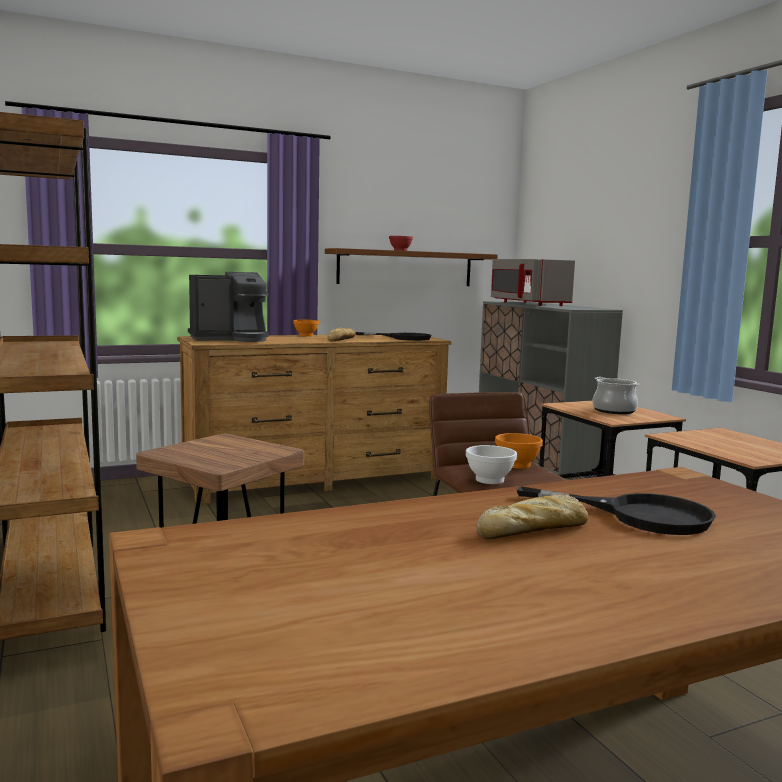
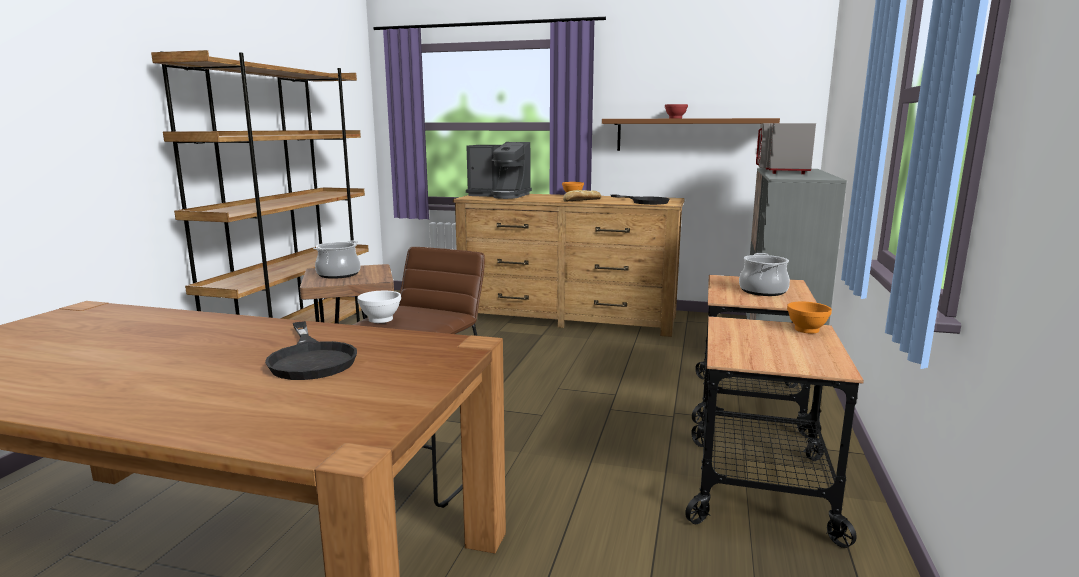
camera: 40 degrees right, 5 degrees up
bread [476,495,588,539] -> none
orange bowl [495,433,543,469] -> orange bowl moved to [787,302,832,333]
none -> cooking pot [313,241,361,279]

